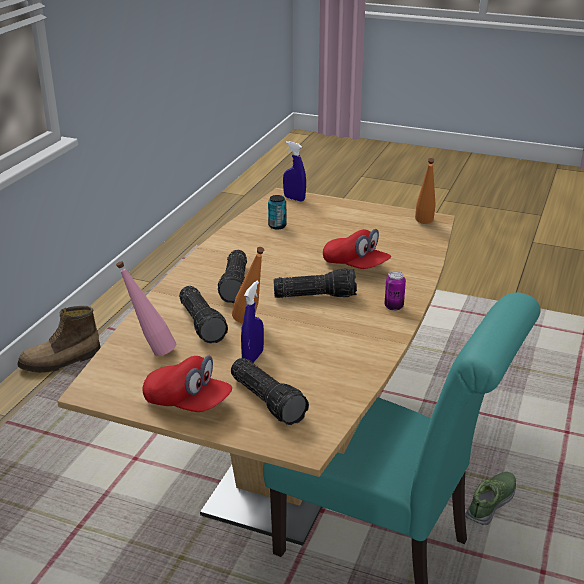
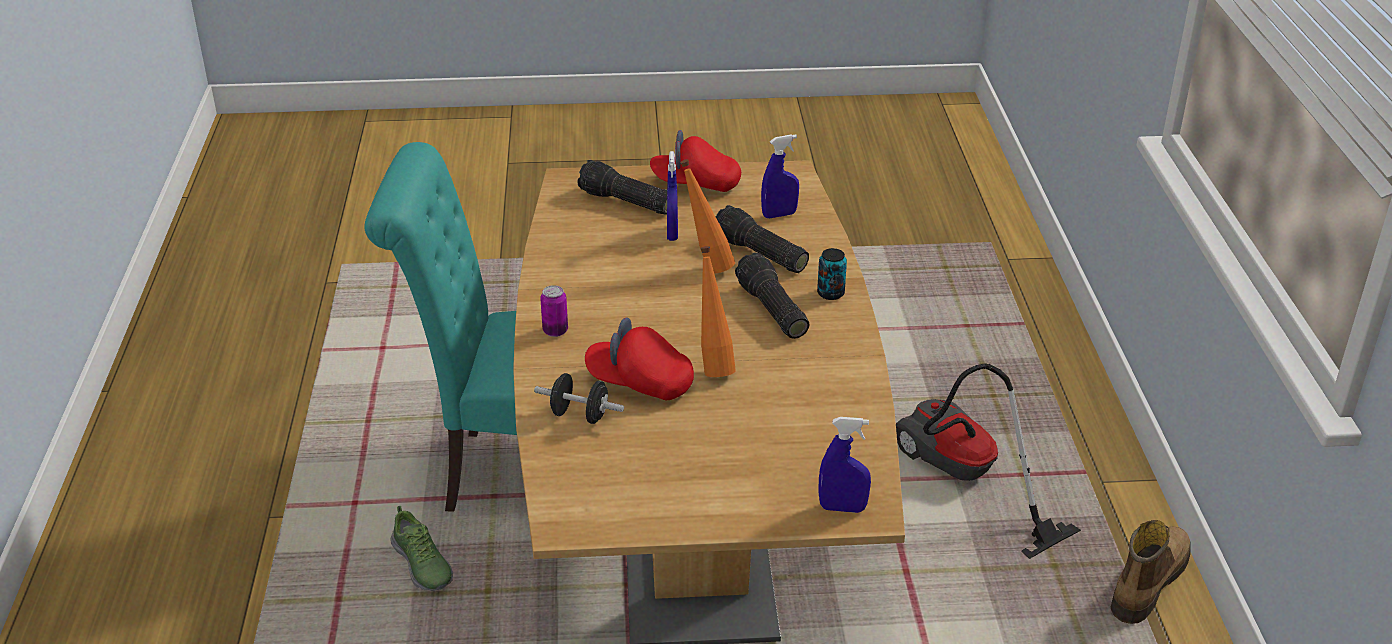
camera: 155 degrees right, 5 degrees up
pink bottle [116,261,177,356] -> blue spray bottle [761,134,799,218]
can [268,195,286,230] -> can moved to [817,248,847,300]
flashlight [273,268,357,298] -> none
orange bottle [415,158,436,224] -> orange bottle moved to [701,246,736,377]
shoe [465,472,516,525] -> shoe turned 45 degrees counterclockwise [390,506,453,591]
none -> black dumbbell [534,373,624,424]
none -> vacuum cleaner [896,363,1081,559]

